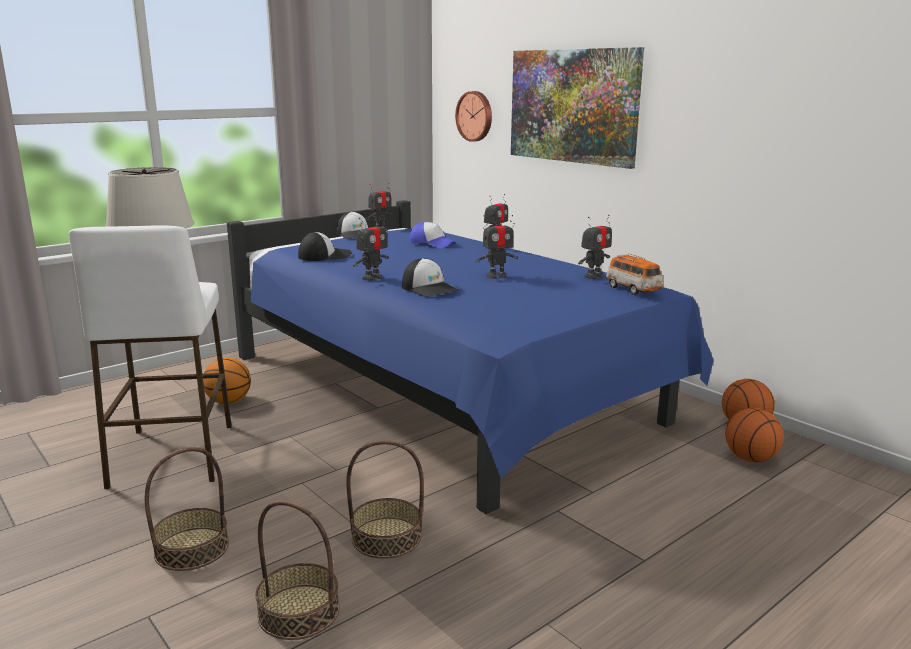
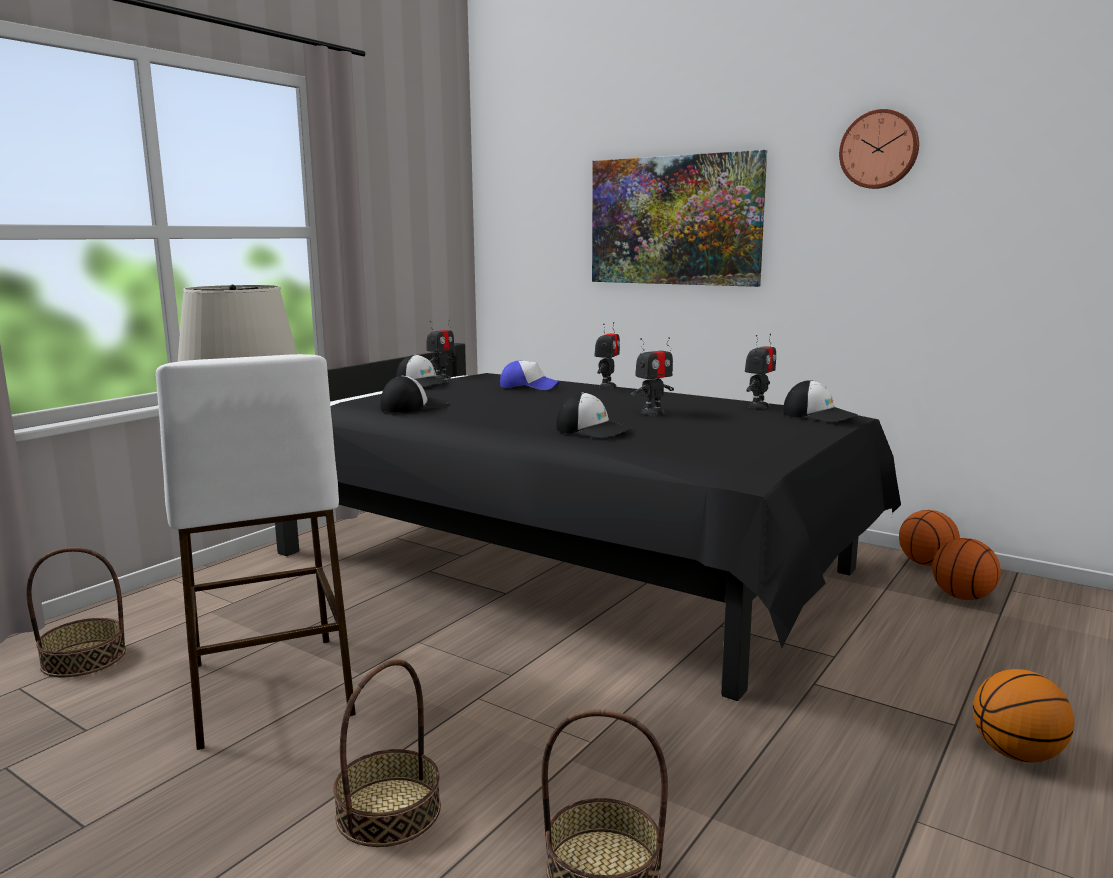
camera: 15 degrees left, 5 degrees down
basketball [203,358,251,404] -> basketball moved to [973,669,1074,762]
blue bed [227,200,714,514] -> black bed [275,343,901,701]
basket [346,440,424,559] -> basket moved to [26,547,126,677]
toy robot [353,215,389,281] -> none
wall clock [455,91,492,142] -> wall clock moved to [839,109,919,189]
toy car [606,253,663,295] -> cap [783,380,858,422]

